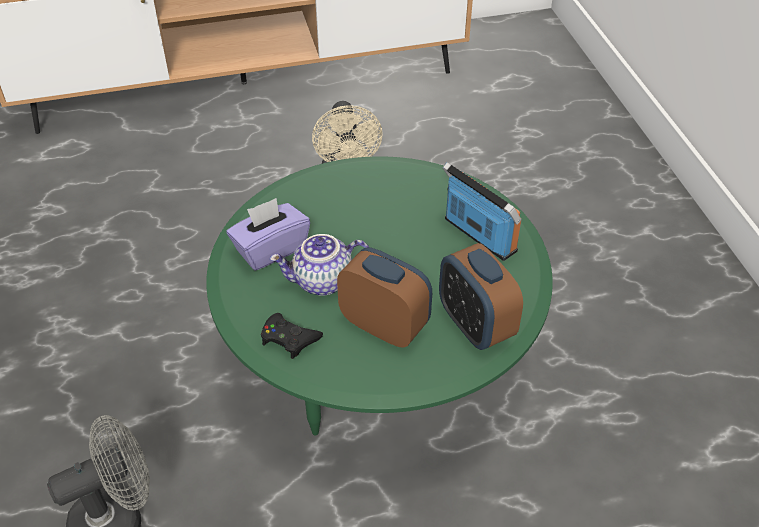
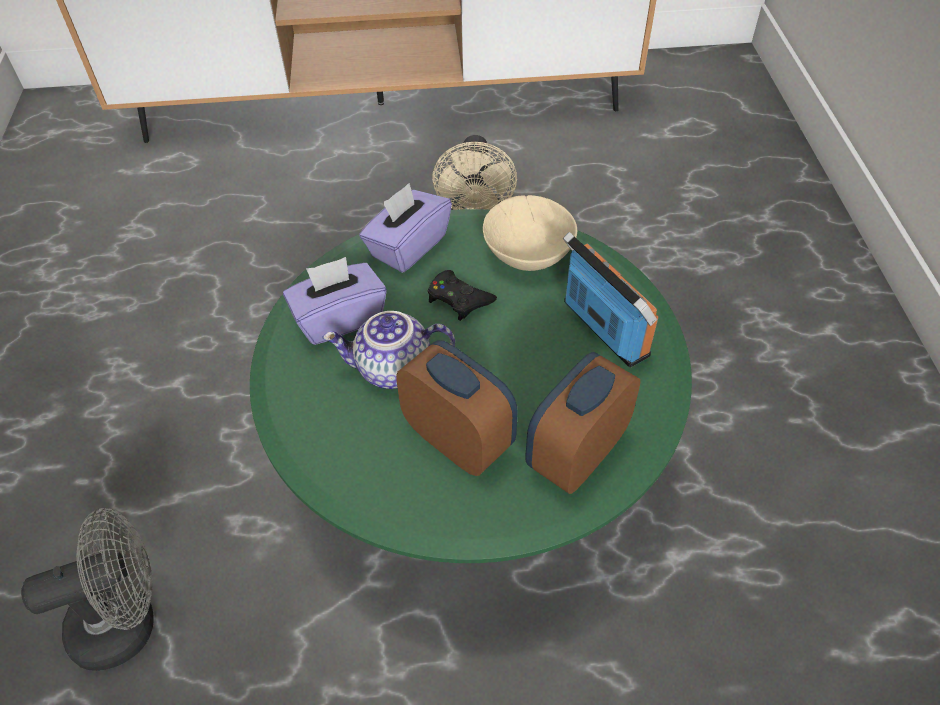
camera: 10 degrees right, 5 degrees up
black game controller [261,313,323,359] -> black game controller moved to [428,270,497,321]
alarm clock [439,243,523,350] -> alarm clock turned 60 degrees clockwise [525,352,640,494]
none -> purple tissue box [359,183,452,273]
none -> beige bowl [483,195,577,271]

